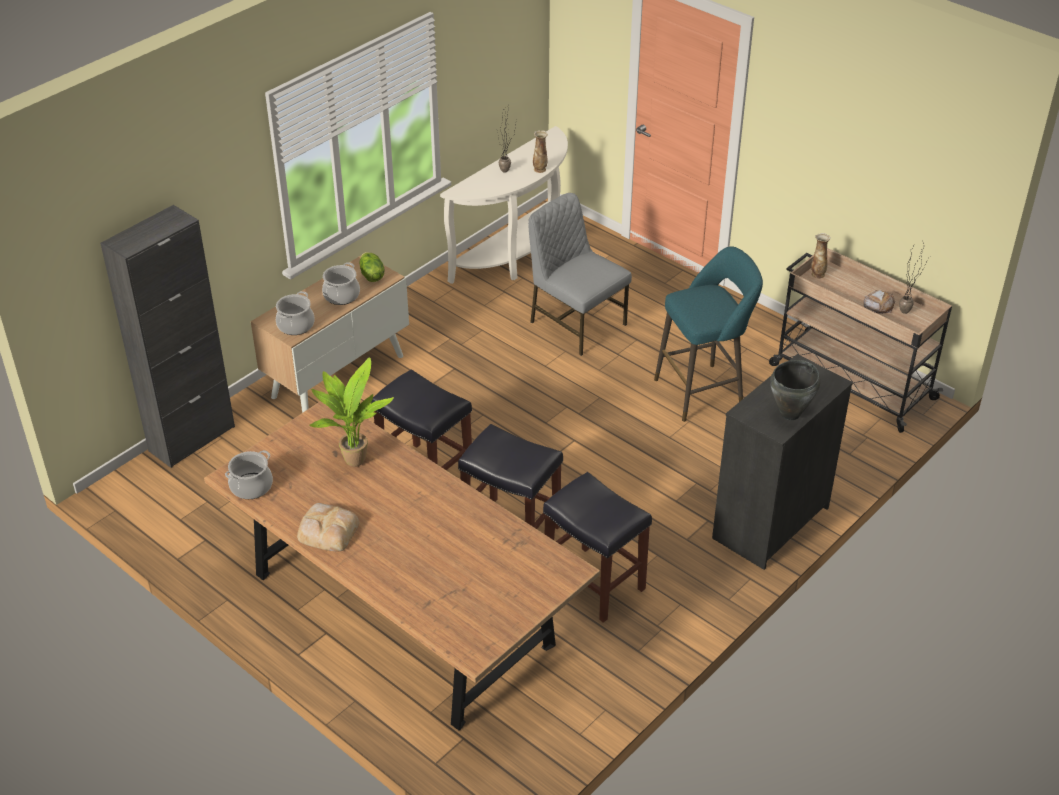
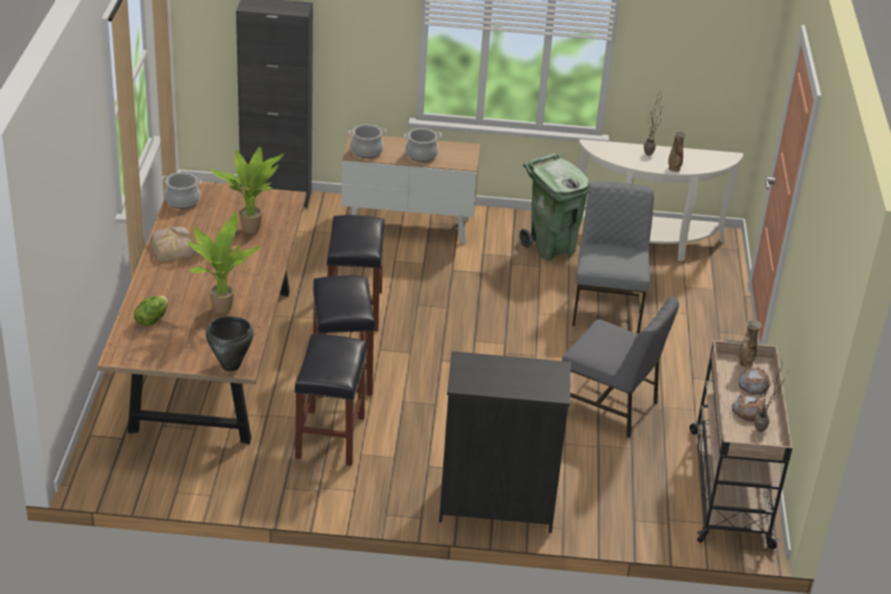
camera: 50 degrees right, 5 degrees down
lettuce [360,252,384,282] -> lettuce moved to [134,296,168,326]
turquoise stool [654,247,763,422] -> grey chair [562,296,679,438]
black cooking pot [770,360,820,420] -> black cooking pot moved to [206,316,254,371]
none -> potted plant [187,212,260,314]
none -> green trash can [519,153,590,261]
none -> bread [738,367,771,395]

